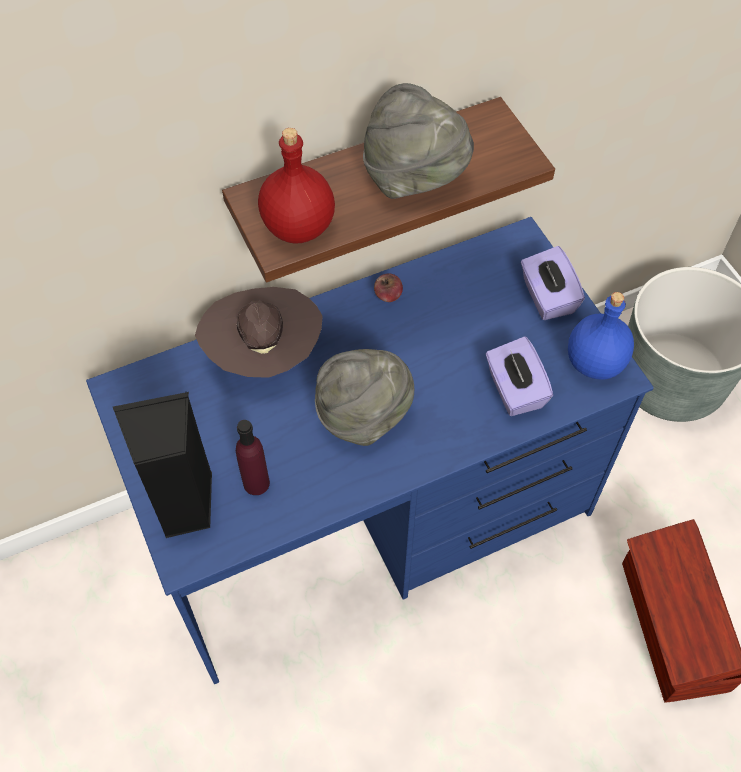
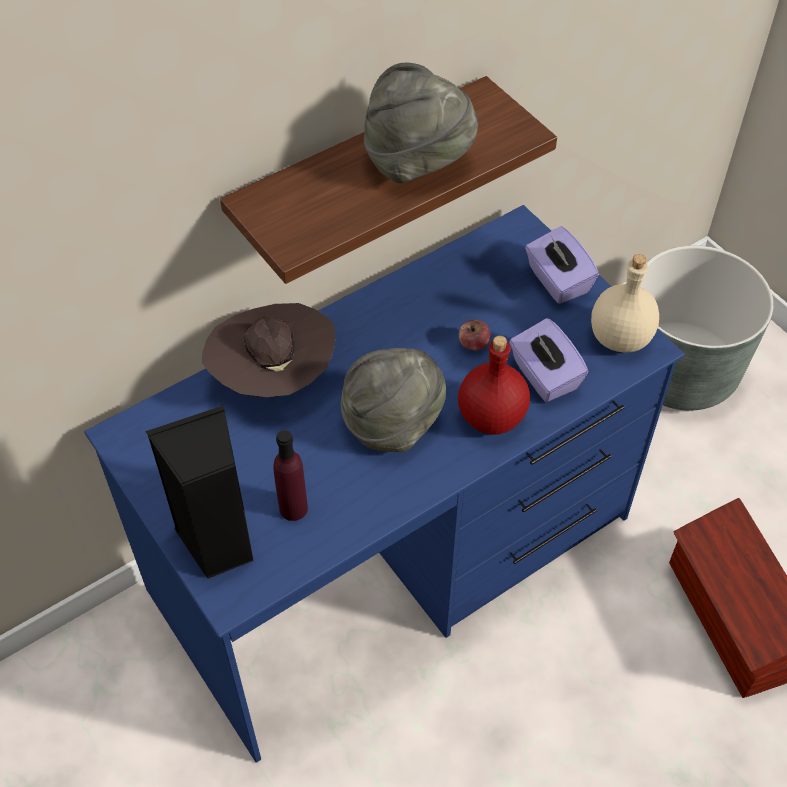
camera: 10 degrees left, 5 degrees down
red bottle [258,128,335,244] -> red bottle moved to [458,336,530,435]
apple [374,274,403,302] -> apple moved to [459,320,491,351]
blue bottle [568,292,634,380] -> beige bottle [591,254,659,352]

